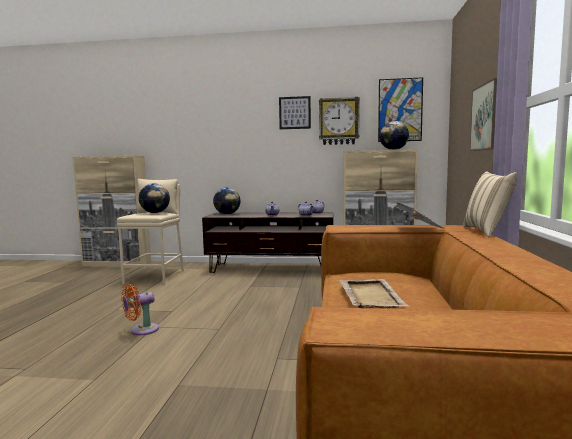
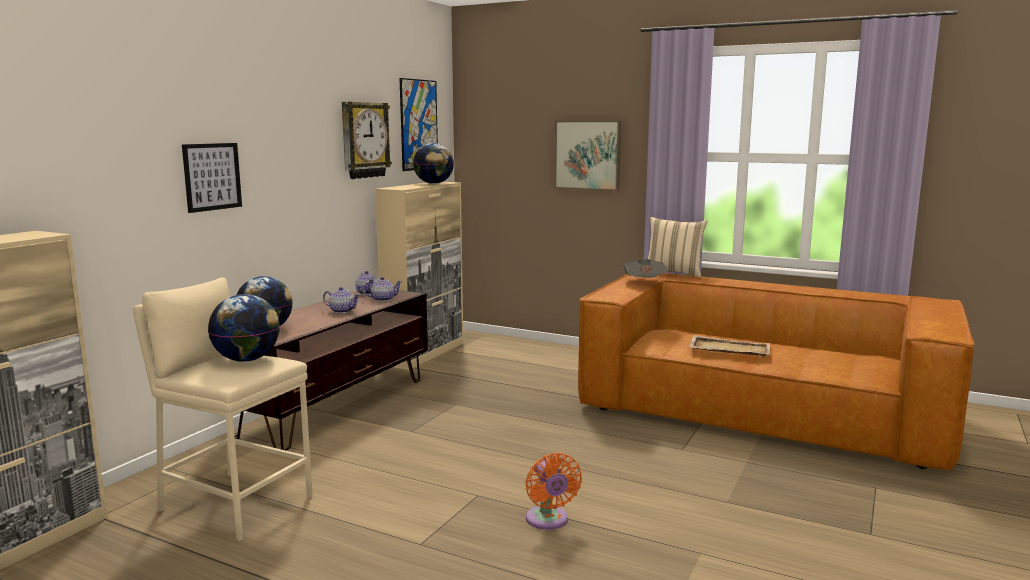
camera: 70 degrees left, 5 degrees up
picture [279,96,311,129] -> picture moved to [182,143,242,213]

